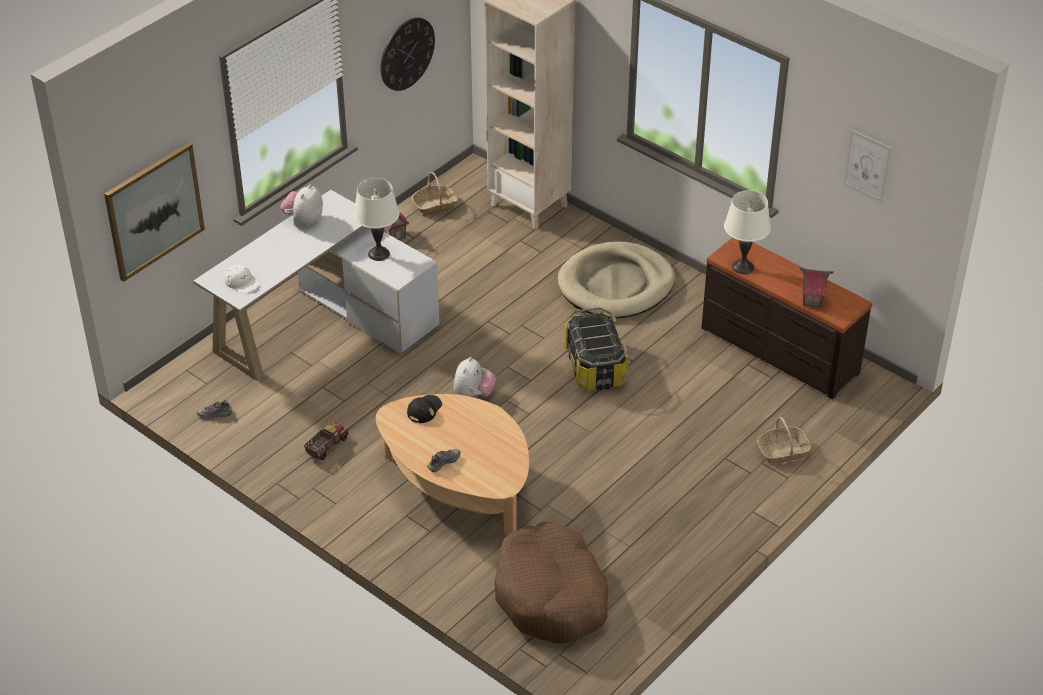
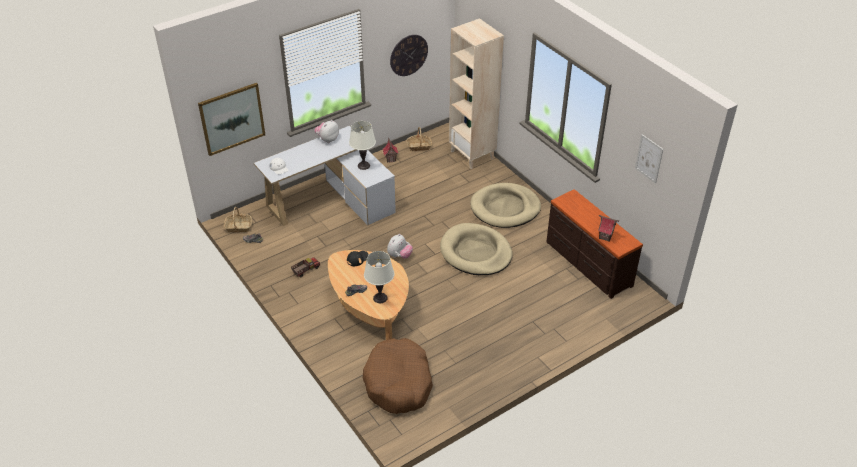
camera: 15 degrees right, 0 degrees up
storage box [564,307,628,391] -> beige dog bed [440,223,513,275]
white table lamp [724,190,771,274] -> white table lamp moved to [364,251,395,303]
basket [757,417,811,464] -> basket moved to [224,207,252,232]

